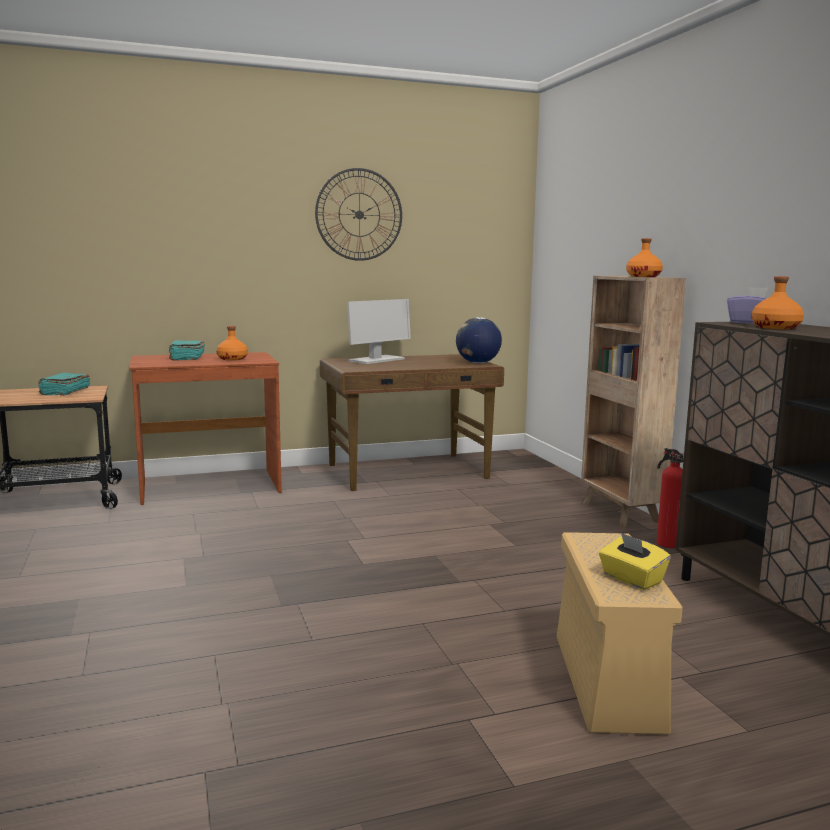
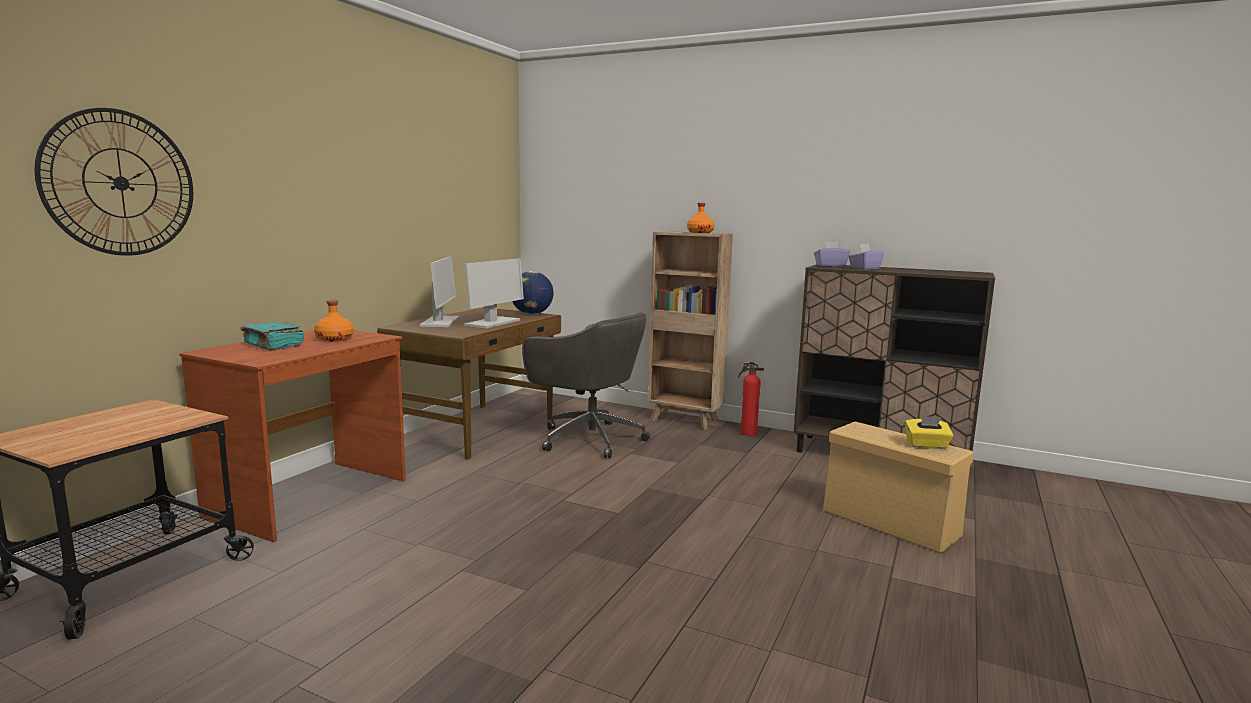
camera: 45 degrees left, 0 degrees up
turquoise book [38,373,90,396] -> none
wall clock [315,168,402,261] -> wall clock moved to [35,108,193,256]
orange bottle [752,276,804,329] -> purple tissue box [848,243,884,270]
none -> monitor [464,258,524,328]
none -> grey office chair [522,313,650,458]

